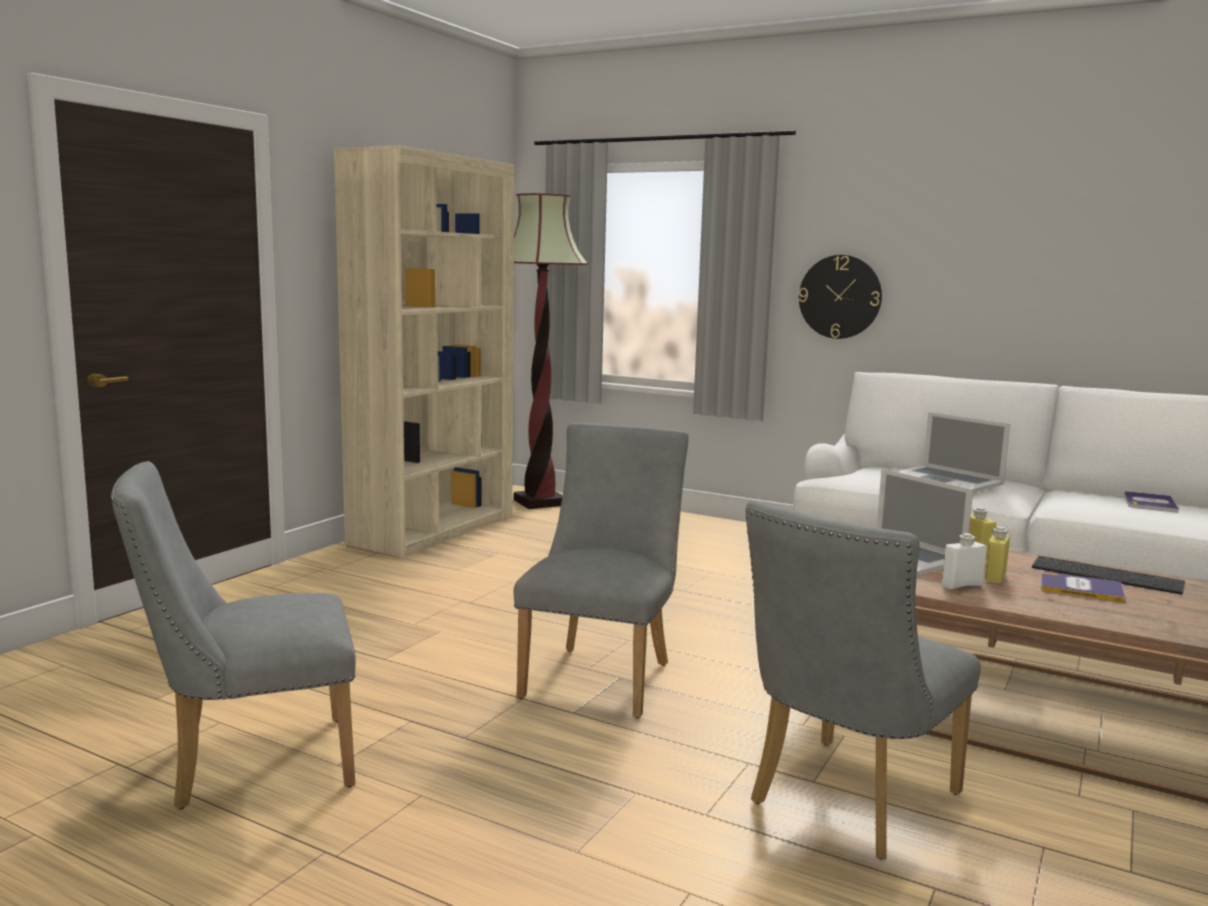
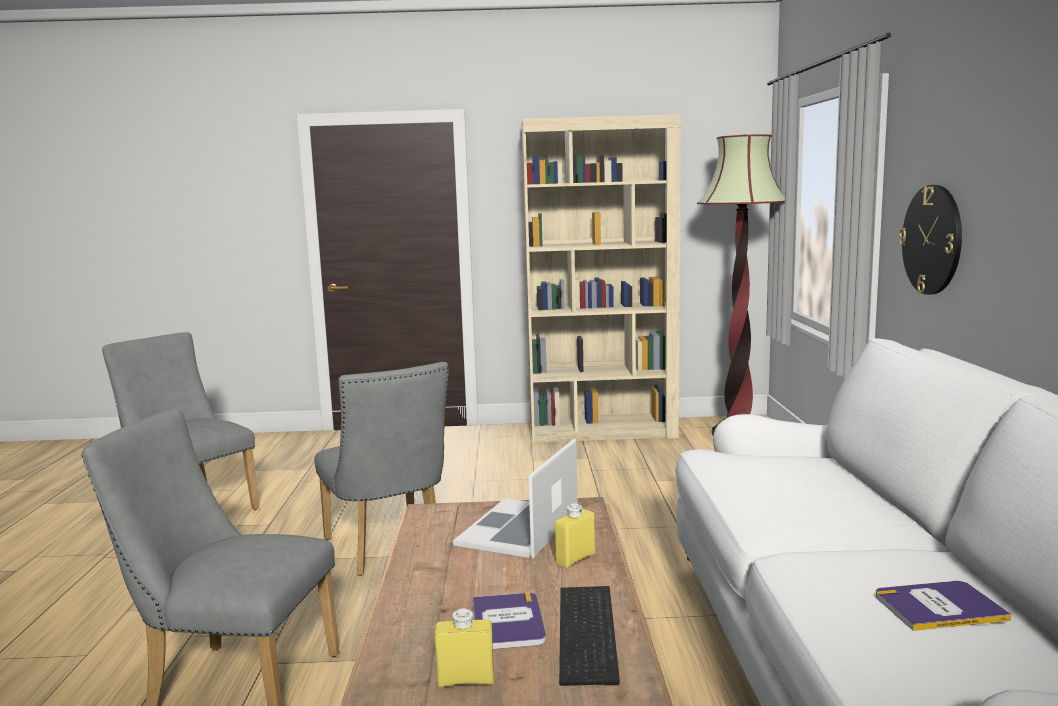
camera: 60 degrees right, 0 degrees up
grey chair [514,423,689,718] -> grey chair turned 75 degrees clockwise [314,362,449,576]
laptop [895,412,1010,493] -> none
white bottle [942,533,987,589] -> none
yellow bottle [985,526,1010,583] -> yellow bottle moved to [434,608,494,688]

